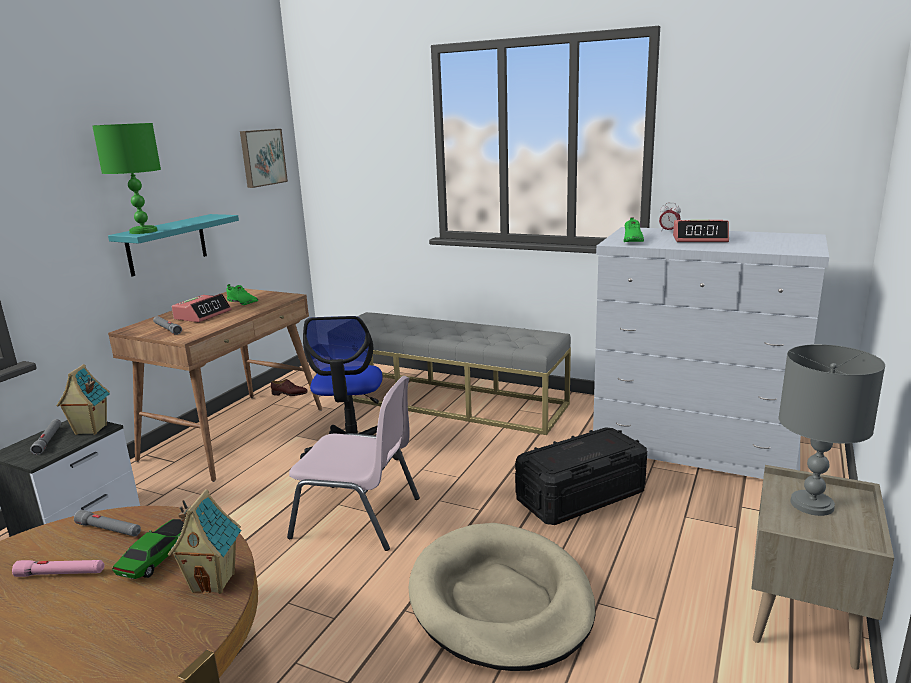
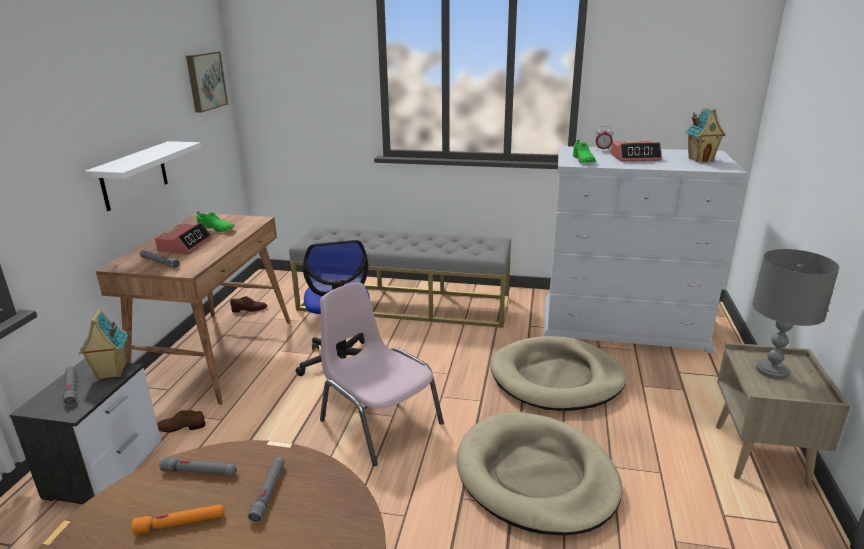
camera: 15 degrees left, 5 degrees up
pink flashlight [12,560,105,577] -> orange flashlight [132,504,224,535]
green table lamp [92,123,161,234] -> none
turquoise shelf [108,214,239,277] -> white shelf [84,141,201,211]
toy car [112,519,184,579] -> grey flashlight [248,457,285,523]
toy house [168,489,242,594] -> toy house moved to [685,106,726,162]
pink chair [287,376,420,551] -> pink chair turned 135 degrees counterclockwise [320,283,444,466]
black storage box [515,427,647,525] -> beige dog bed [491,336,626,411]
none -> brown shoe [157,410,206,433]

